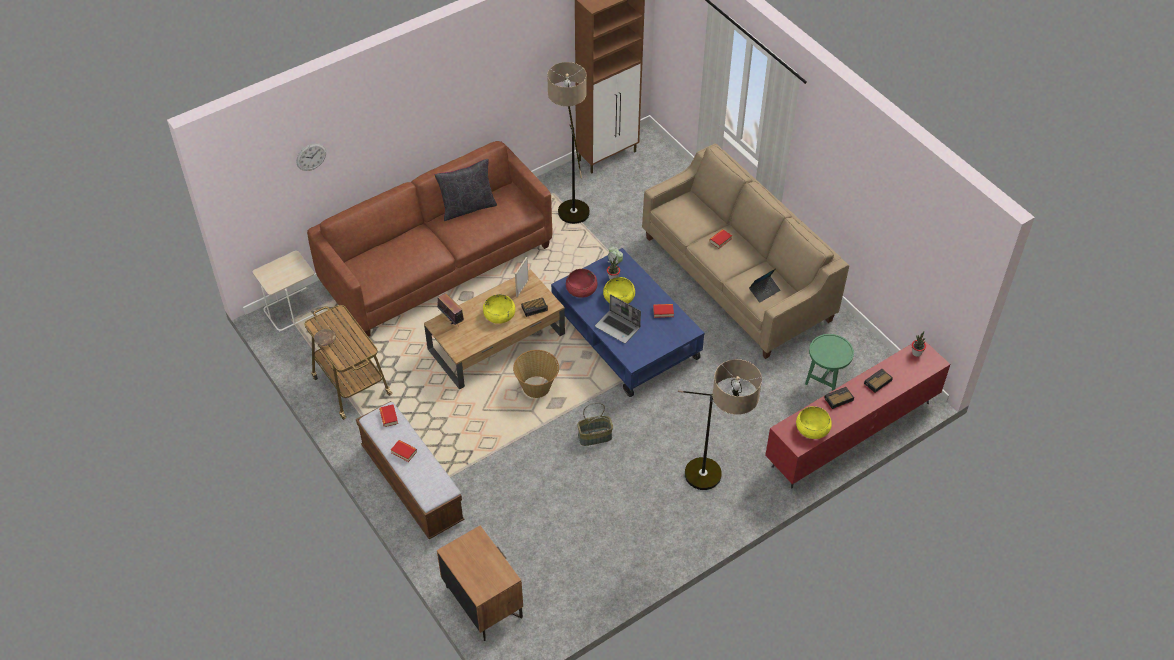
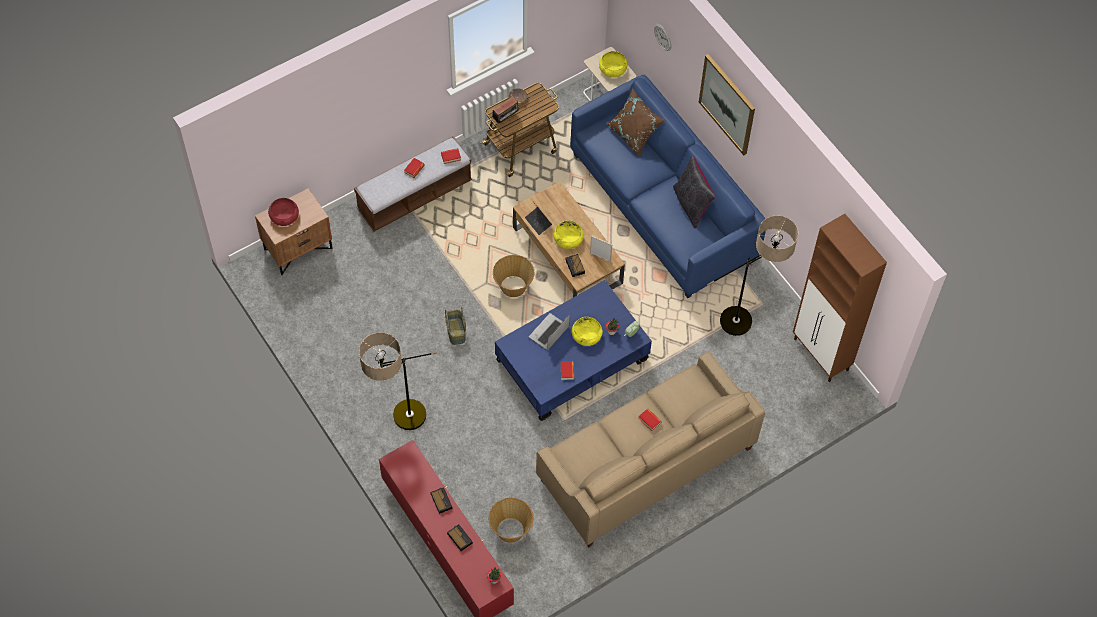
camera: 90 degrees right, 10 degrees up
brown sofa [307,141,552,337] -> blue sofa [570,75,766,298]
radio [437,293,464,325] -> radio moved to [493,96,520,123]
red bowl [566,269,598,298] -> red bowl moved to [268,198,299,226]
laptop [749,268,780,303] -> laptop moved to [525,202,552,235]
yellow bowl [796,406,832,439] -> yellow bowl moved to [599,51,627,78]
green side table [805,334,854,391] -> basket [489,498,533,543]
none -> brown pillow [607,88,665,156]
none -> picture [699,54,755,156]

